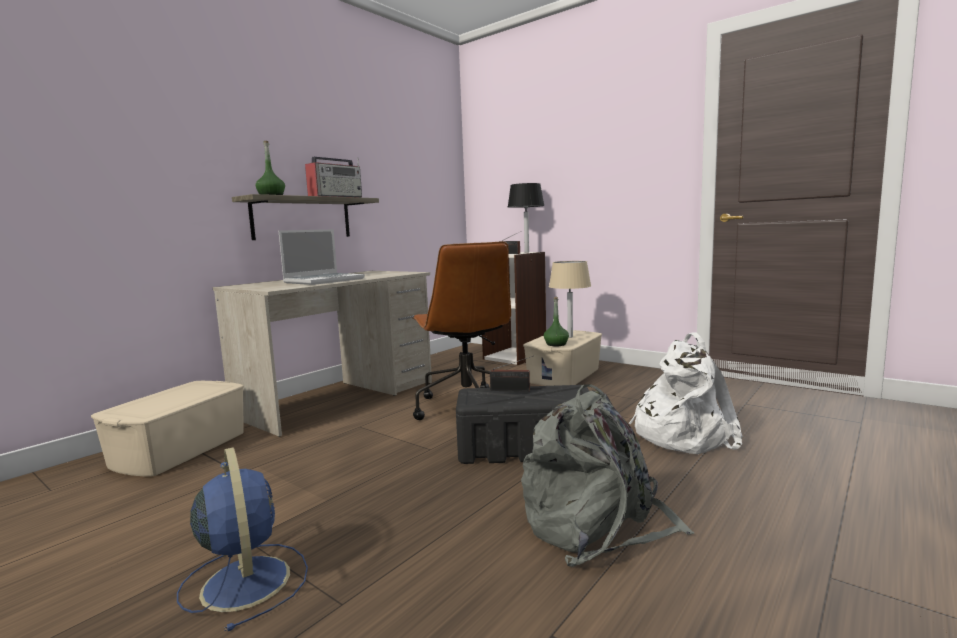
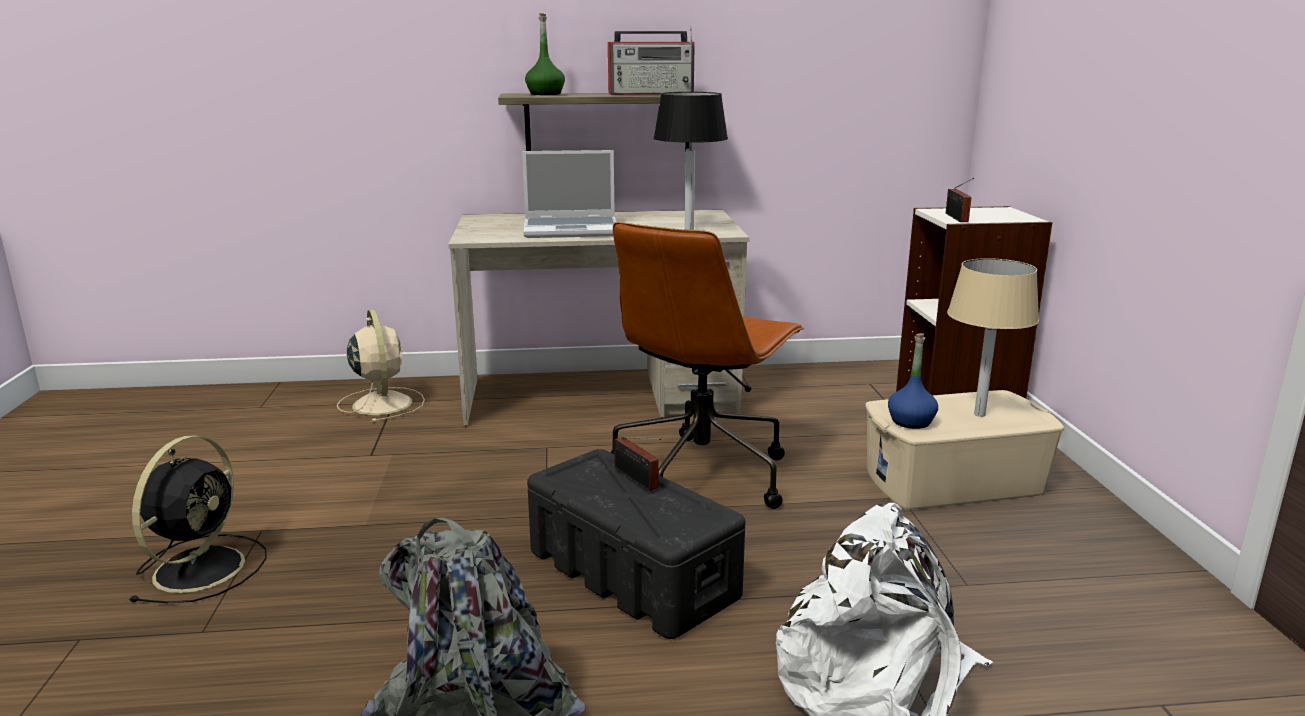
camera: 45 degrees right, 10 degrees up
beige storage box [91,381,244,477] -> beige fan [337,309,425,422]
blue fan [177,447,308,631] -> black fan [128,436,267,603]
black table lamp [508,183,545,253] -> black table lamp moved to [653,92,728,230]
green bottle [544,297,569,346] -> blue bottle [888,333,938,429]

